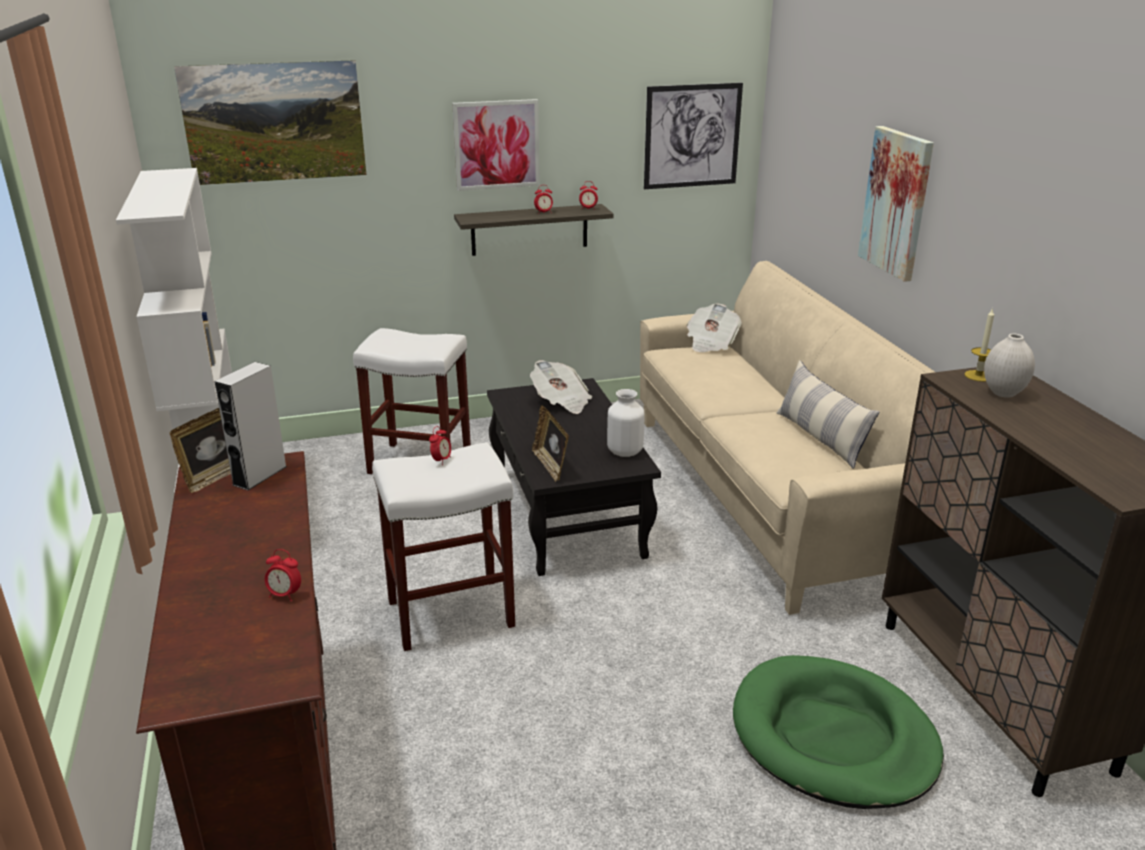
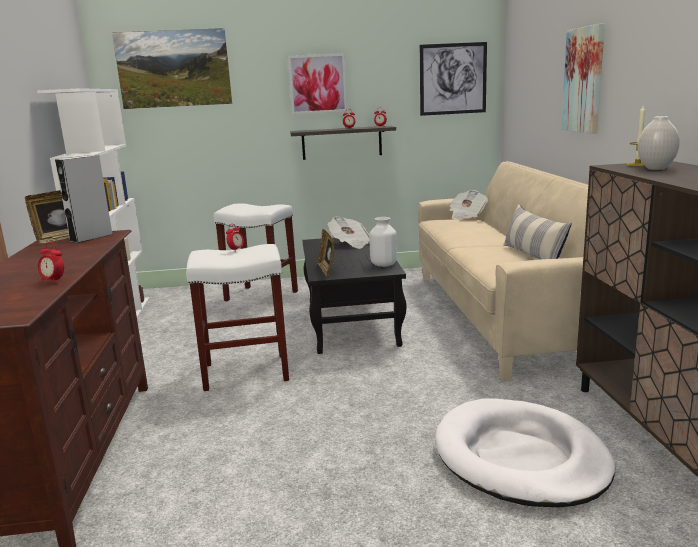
camera: 10 degrees right, 10 degrees down
green dog bed [733,655,944,809] -> white dog bed [435,399,615,507]

